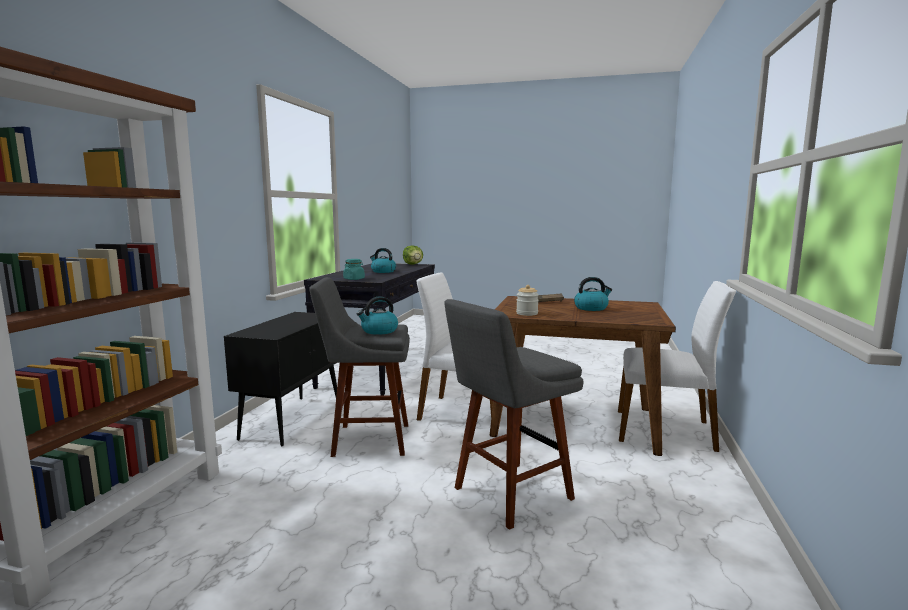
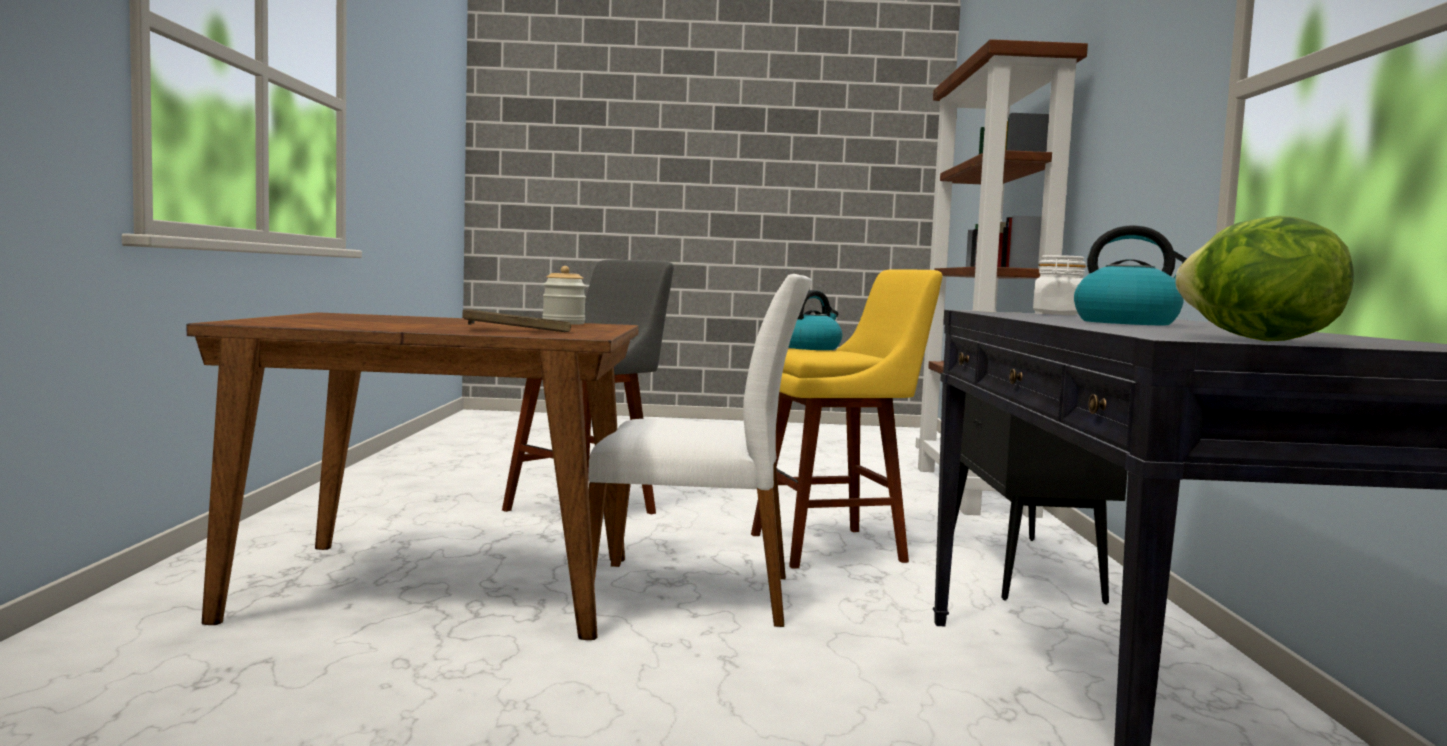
camera: 165 degrees right, 5 degrees down
grey stool [309,277,410,457] -> yellow stool [751,269,943,569]
turquoise jar [343,259,365,280] -> white jar [1033,255,1086,315]
kettle [574,277,612,311] -> none
white chair [618,281,736,452] -> none

